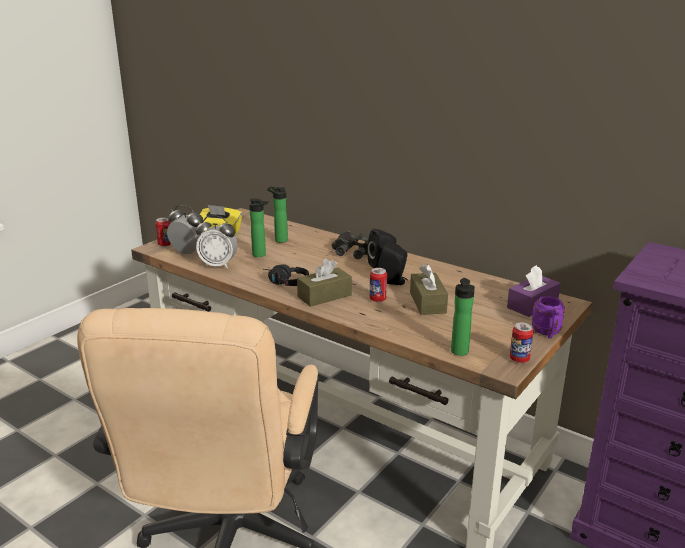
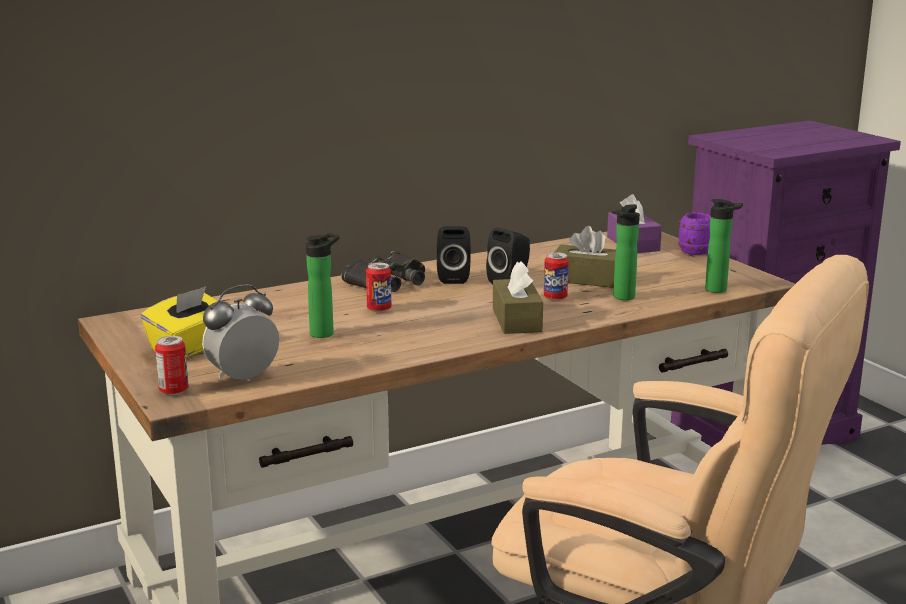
camera: 65 degrees left, 5 degrees down
alarm clock [196,215,238,269] -> none
black headphones [263,265,309,286] -> none
bottle [267,186,288,243] -> bottle moved to [612,204,640,300]
can [510,323,534,363] -> can moved to [366,263,391,312]

